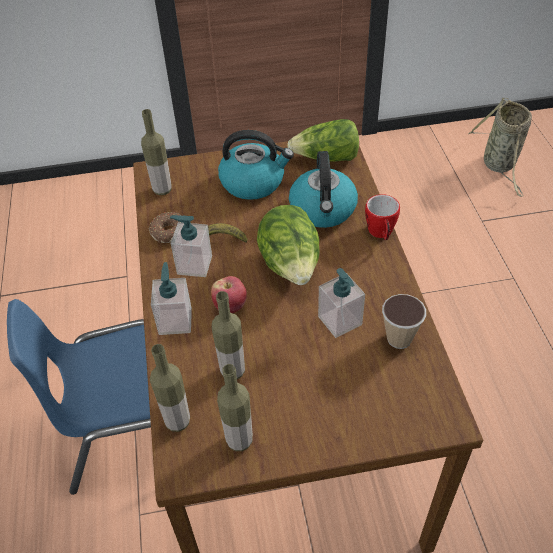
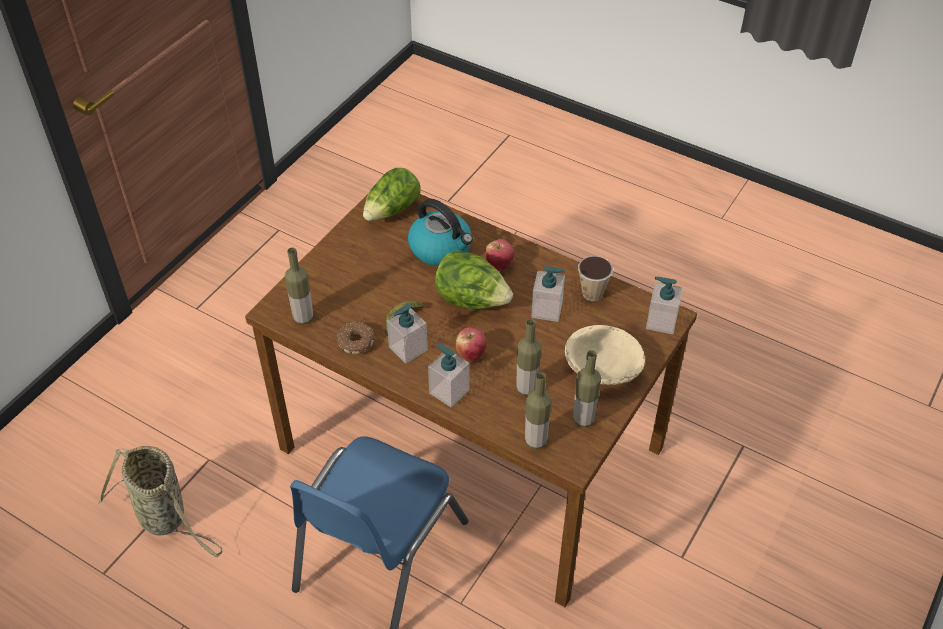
camera: 50 degrees left, 0 degrees up
kettle [218,130,294,200] -> none
mug [365,194,400,240] -> none
basket [468,98,532,197] -> basket moved to [98,446,222,557]
none -> apple [485,239,514,271]
none -> beige bowl [565,325,645,385]
none -> soap dispenser [646,277,683,334]

